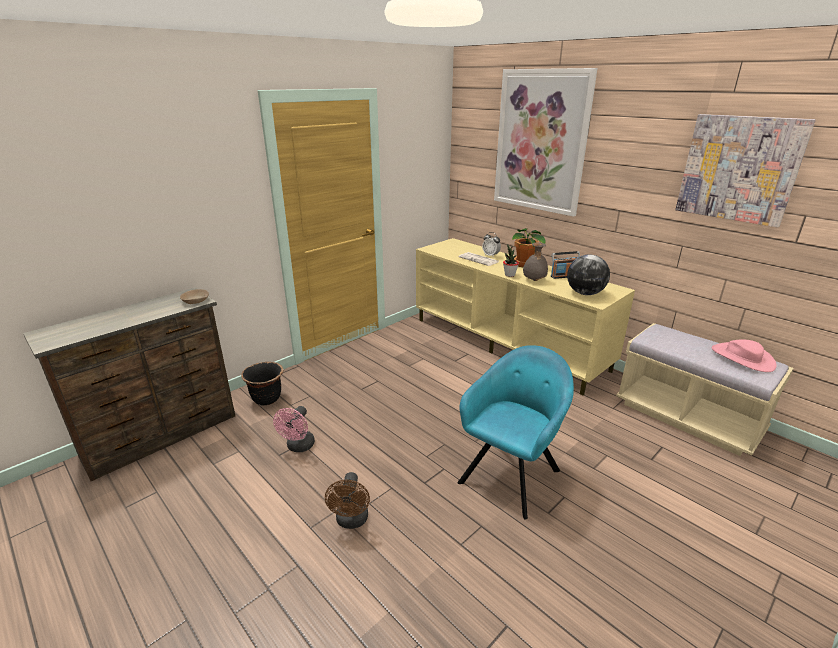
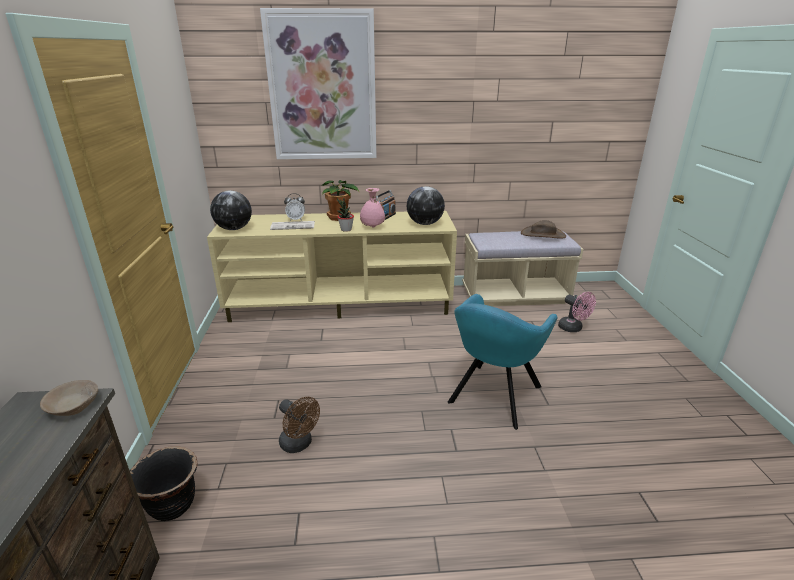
camera: 50 degrees left, 0 degrees up
pink fan [273,406,315,452] -> pink fan moved to [558,292,596,332]
brown fan [325,472,370,529] -> brown fan moved to [279,397,320,453]
turquoise armchair [457,345,574,520] -> turquoise armchair turned 135 degrees counterclockwise [447,294,557,430]
grey vase [523,243,548,281] -> pink vase [360,188,385,228]
picture [675,114,816,227] -> none
pink hat [712,339,776,372] -> brown hat [521,220,566,239]
none -> globe [210,191,252,230]

